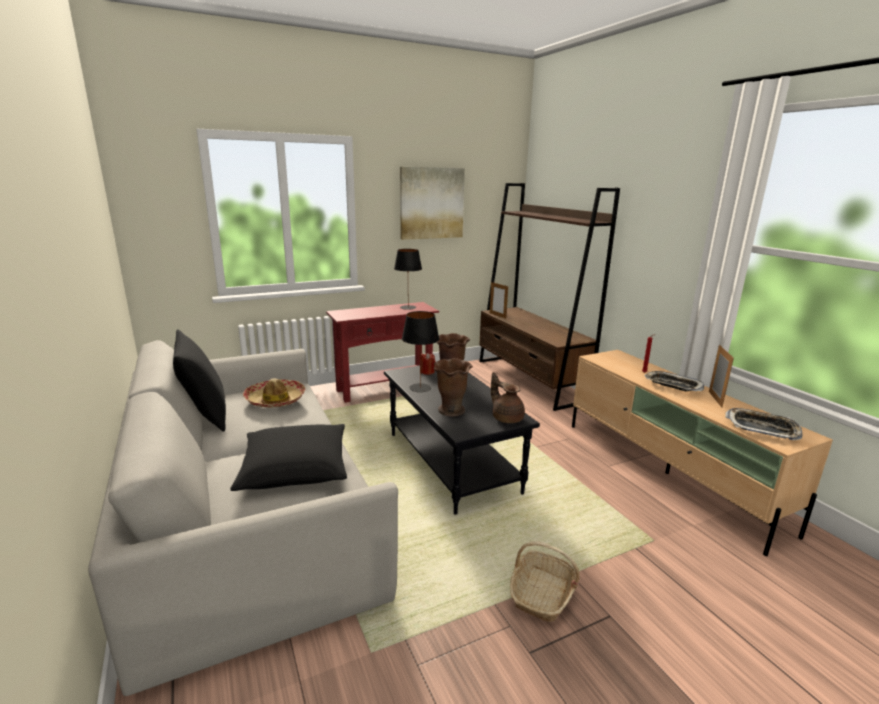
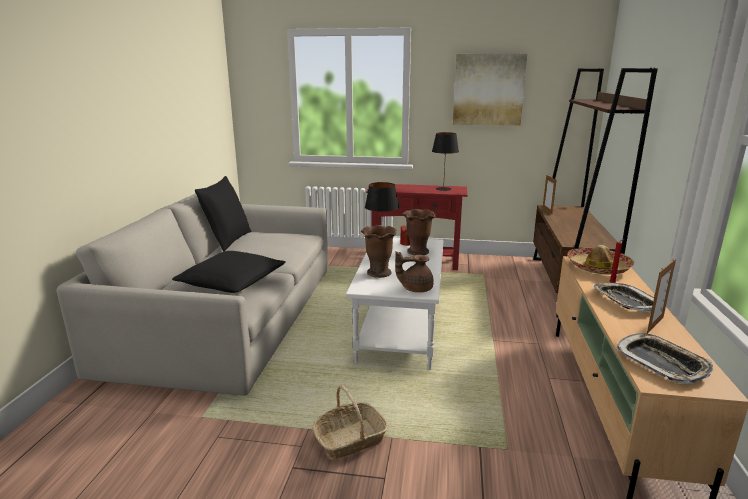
camera: 35 degrees right, 0 degrees up
hat [243,378,305,407] -> hat moved to [567,245,634,275]
black coffee table [384,366,540,515] -> white coffee table [346,237,443,370]
brown teapot [491,372,525,423] -> brown teapot turned 90 degrees counterclockwise [395,251,434,292]

